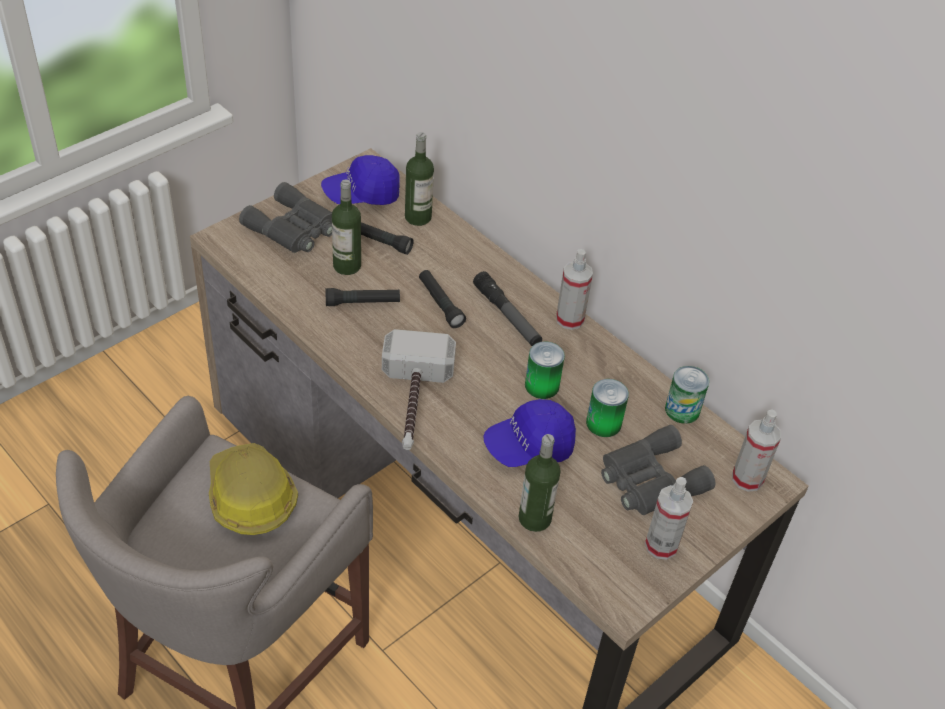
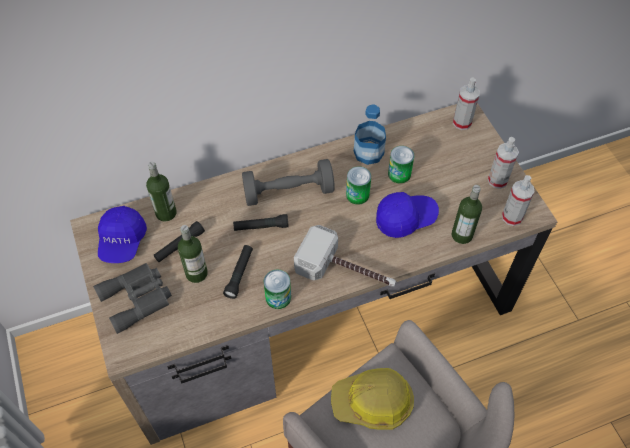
camera: 65 degrees left, 10 degrees up
flashlight [473,271,542,346] -> grey dumbbell [242,159,335,206]
blue cap [483,399,576,467] -> blue cap turned 105 degrees counterclockwise [376,192,439,238]
spray bottle [556,249,593,330] -> spray bottle moved to [502,175,535,226]
grey binoculars [601,425,716,515] -> none
can [665,366,709,424] -> can moved to [264,270,291,309]
none -> bottle [354,104,386,165]

